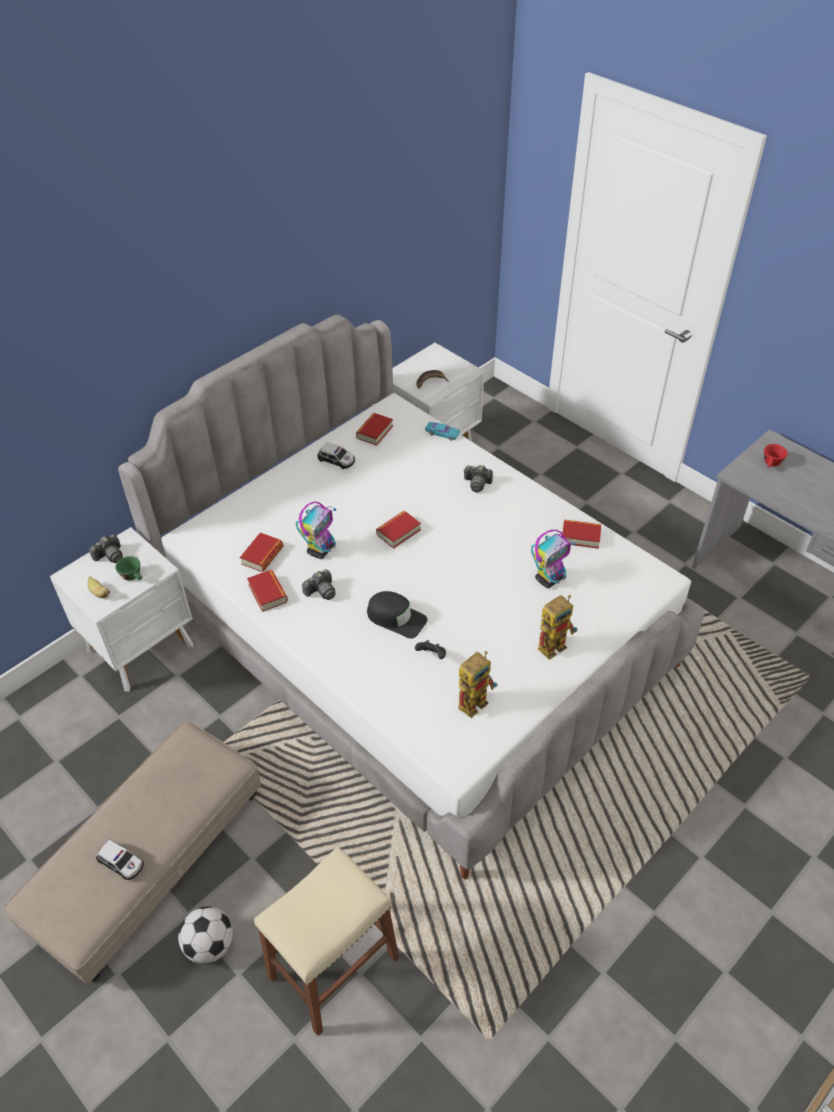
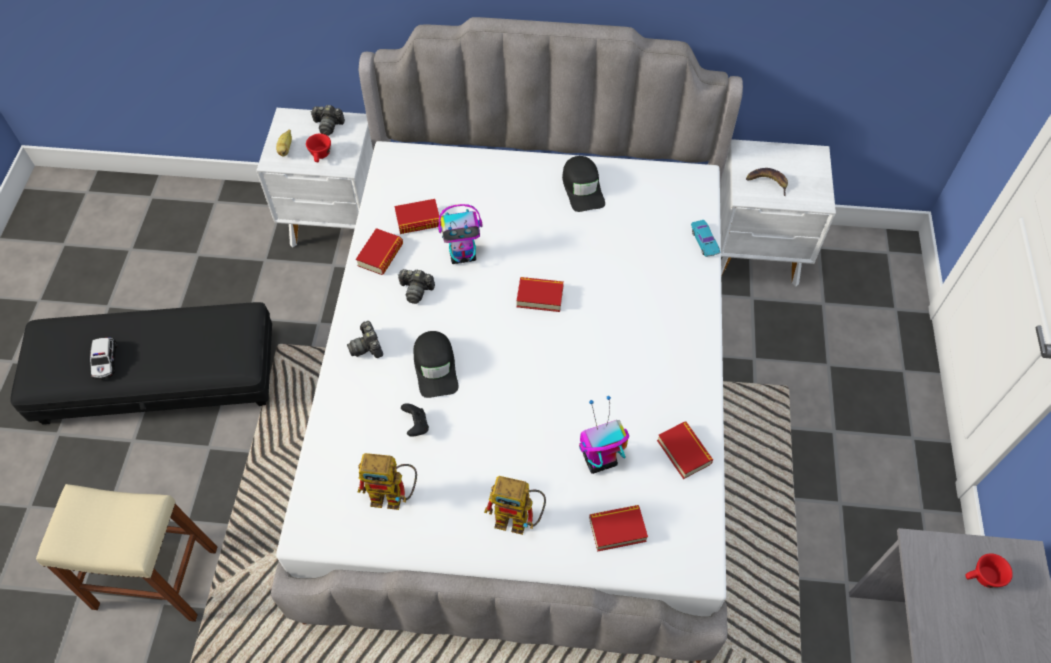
camera: 50 degrees right, 10 degrees up
beige ottoman [3,721,261,984] -> black ottoman [10,302,272,424]
green cup [115,556,142,580] -> red cup [306,134,331,162]
football [178,907,233,964] -> none
toy car [317,442,355,469] -> black cap [562,156,605,212]
book [356,413,393,446] -> book moved to [589,505,648,552]
camera [464,465,493,493] -> camera moved to [347,321,383,358]
toy robot [531,530,575,588] -> toy robot turned 150 degrees clockwise [579,396,629,474]

